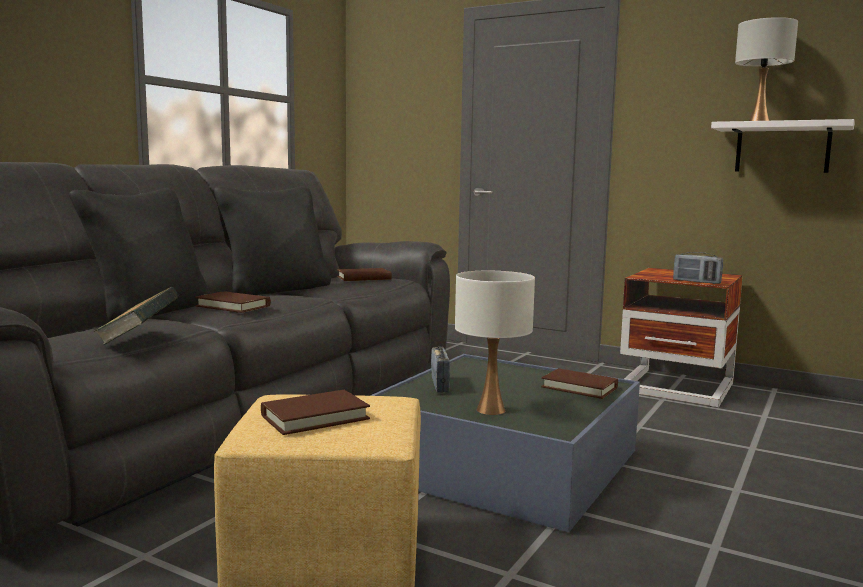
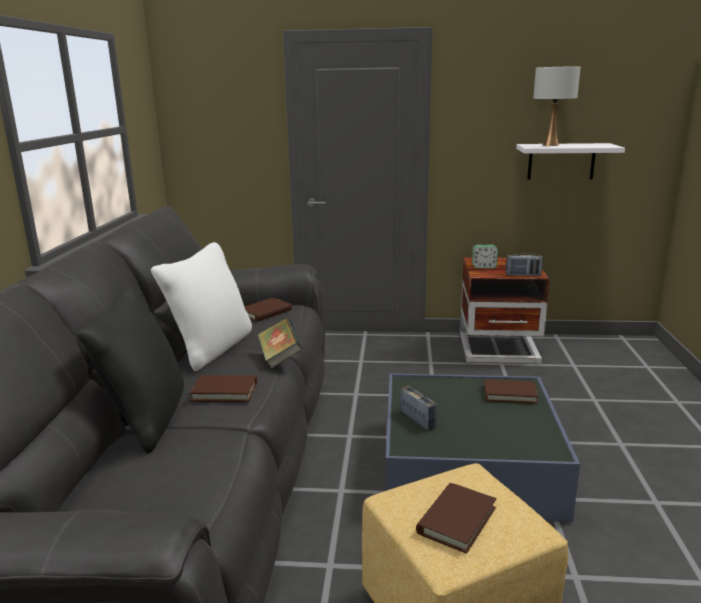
camera: 25 degrees left, 10 degrees up
book [94,287,179,345] -> book moved to [258,318,302,368]
black pillow [214,186,331,295] -> white pillow [151,242,252,371]
white table lamp [455,271,535,415] -> none
none -> alarm clock [472,245,498,268]

